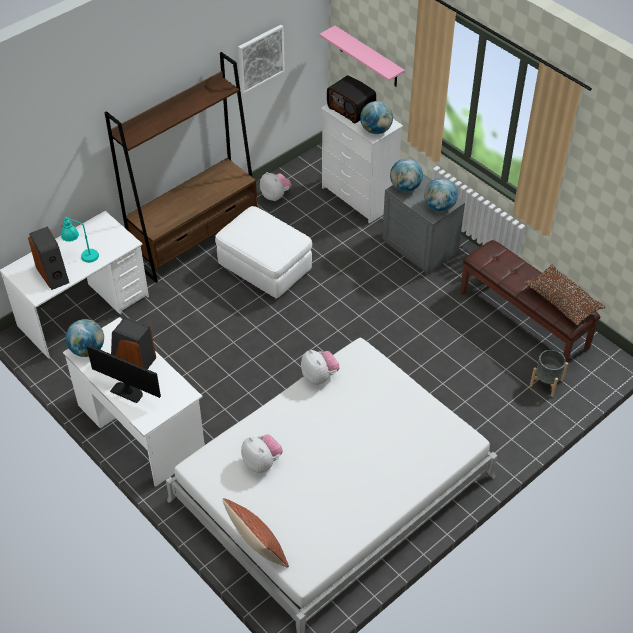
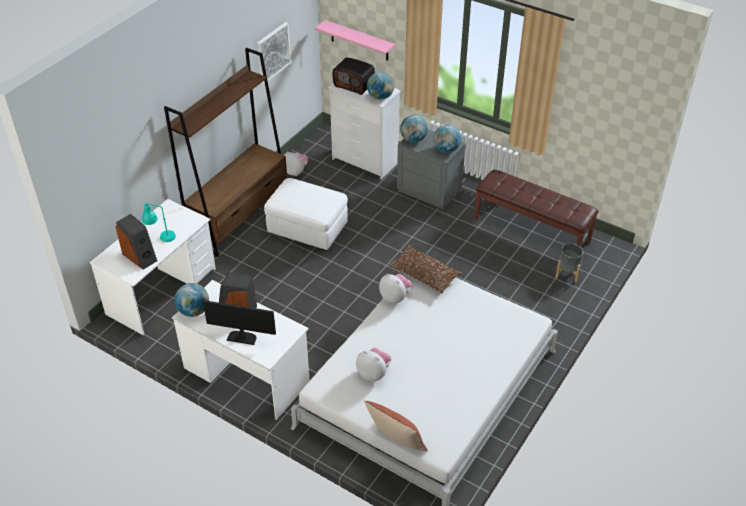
camera: 15 degrees left, 5 degrees down
brown pillow [524,264,605,326] -> brown pillow moved to [388,245,462,293]

